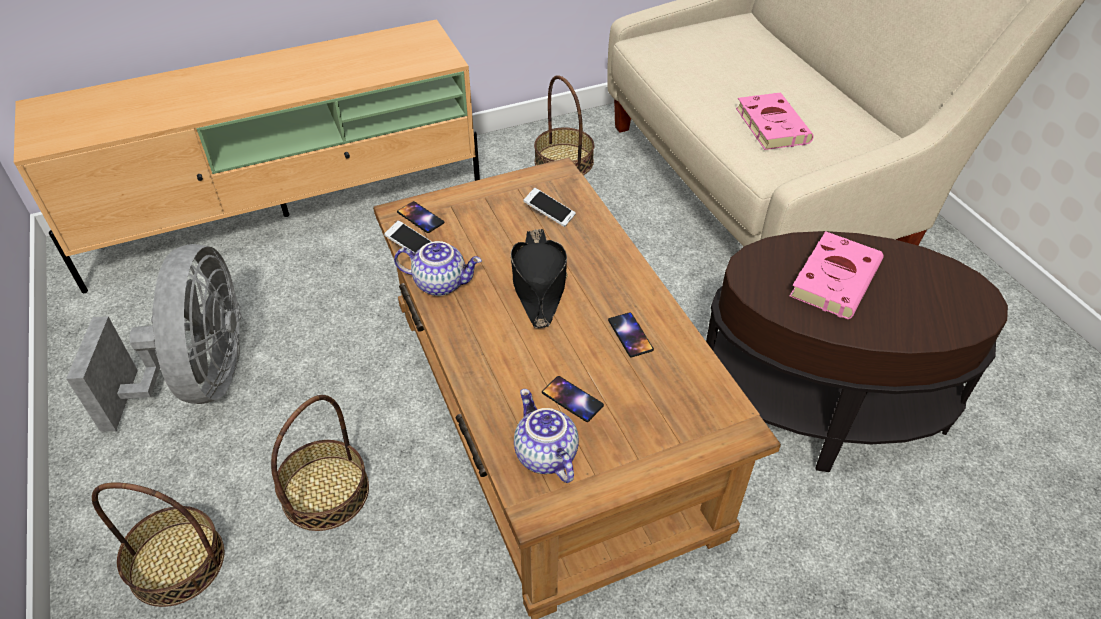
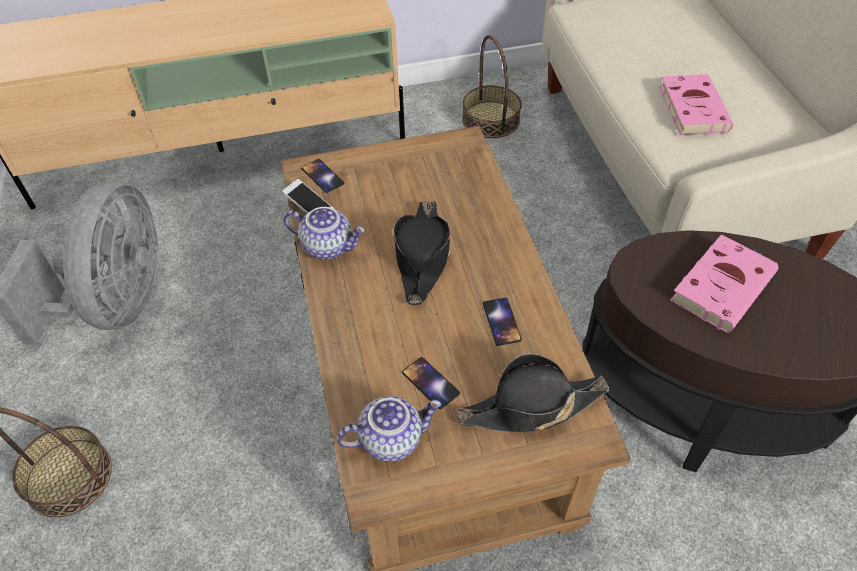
camera: 10 degrees right, 5 degrees up
basket [271,395,369,531] -> none
teapot [514,389,579,483] -> teapot turned 90 degrees clockwise [337,396,441,462]
phone [523,188,576,227] -> none
none -> black hat [456,353,609,432]

